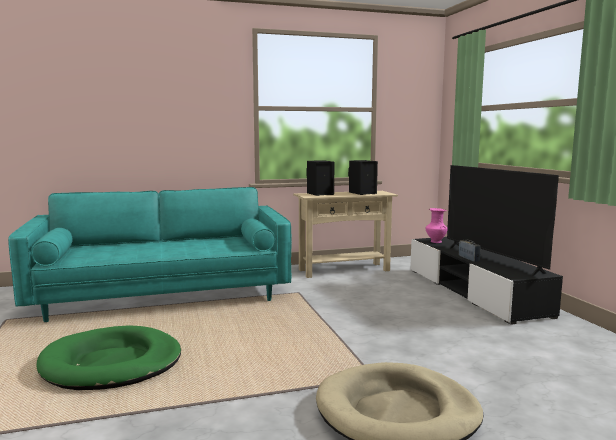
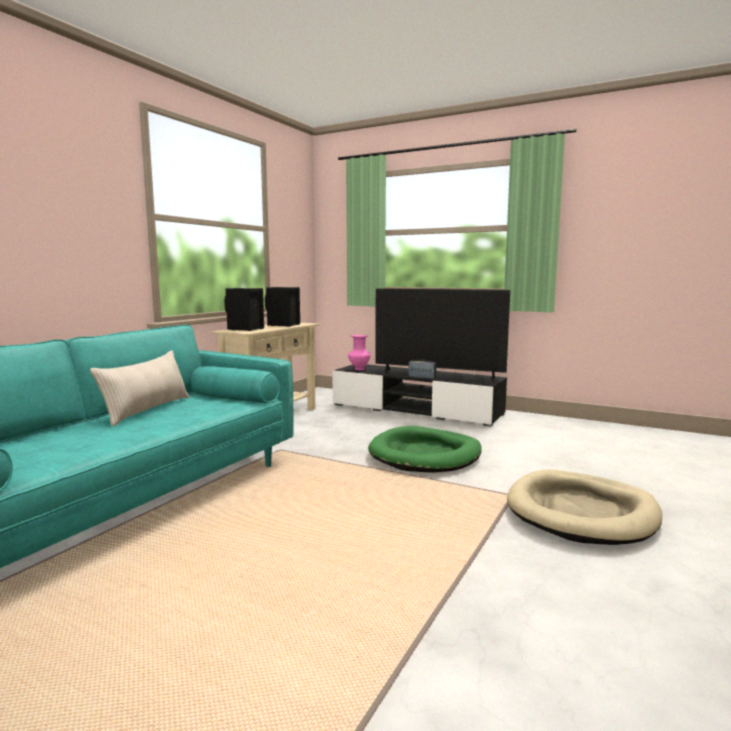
camera: 45 degrees left, 0 degrees up
green dog bed [36,325,181,390] -> green dog bed moved to [368,426,481,472]
none -> beige pillow [90,350,189,427]

